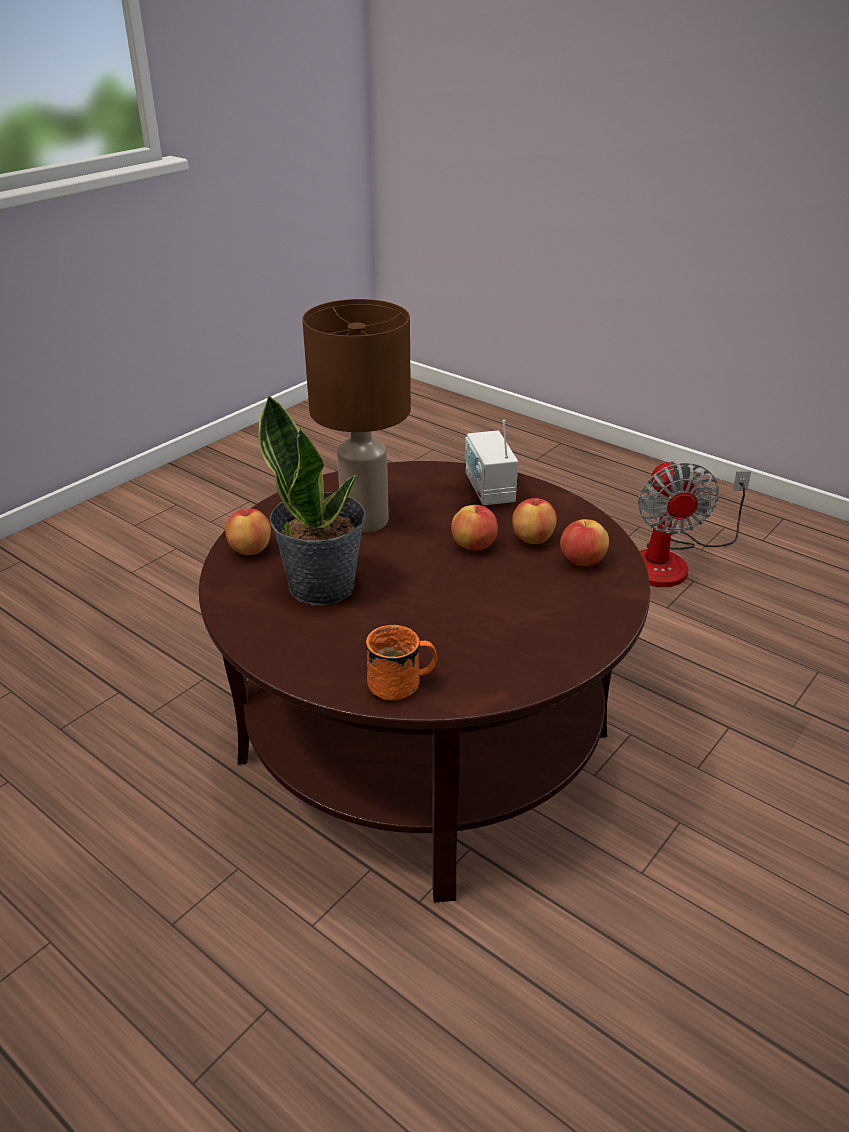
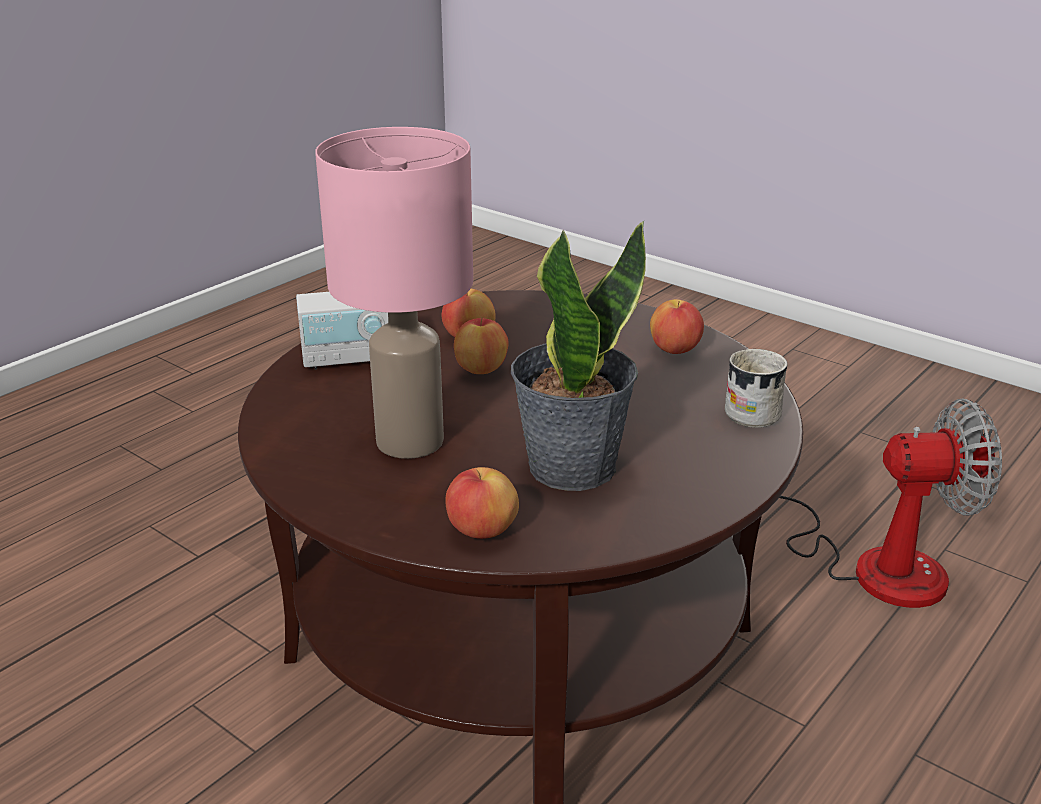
camera: 90 degrees left, 5 degrees down
brown table lamp [302,299,411,533] -> pink table lamp [315,127,473,459]
orange mug [366,625,438,701] -> white mug [725,349,788,428]
apple [560,519,609,566] -> apple moved to [650,299,704,354]
fan [638,459,751,587] -> fan moved to [779,399,1002,608]

